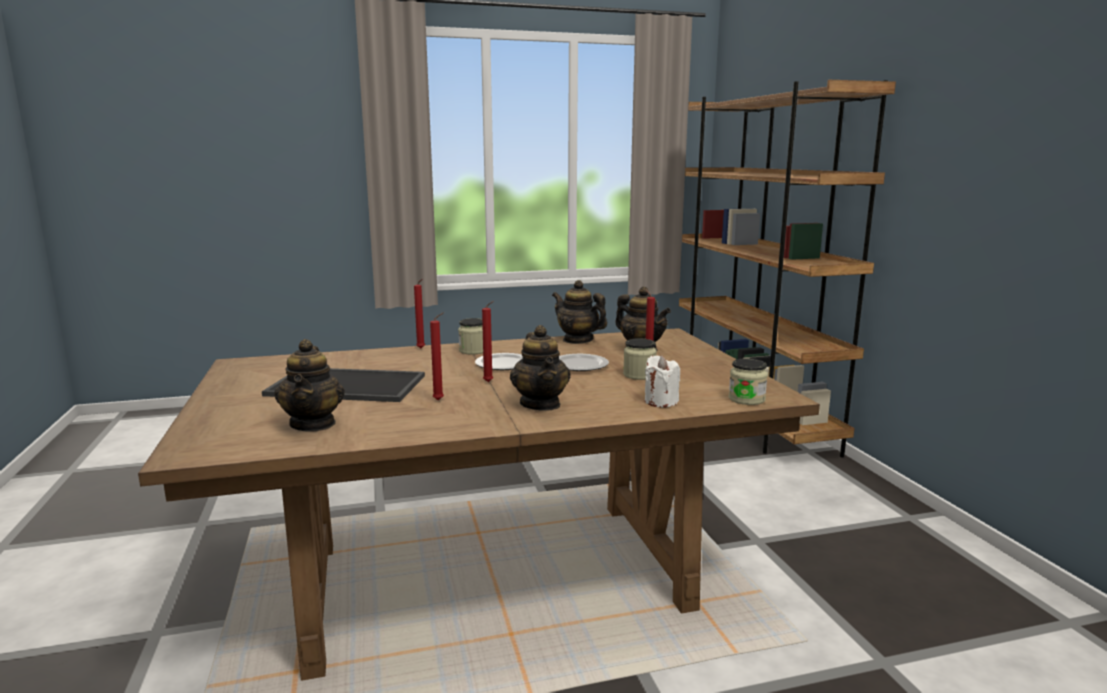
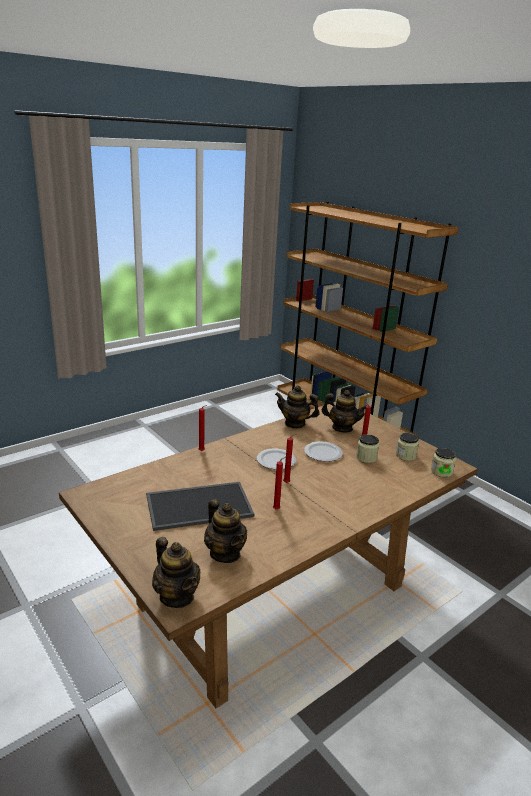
camera: 25 degrees left, 10 degrees up
jar [458,318,483,355] -> jar moved to [396,433,419,461]
teapot [510,325,571,411] -> teapot moved to [152,537,200,608]
white candle [645,356,680,407] -> none

